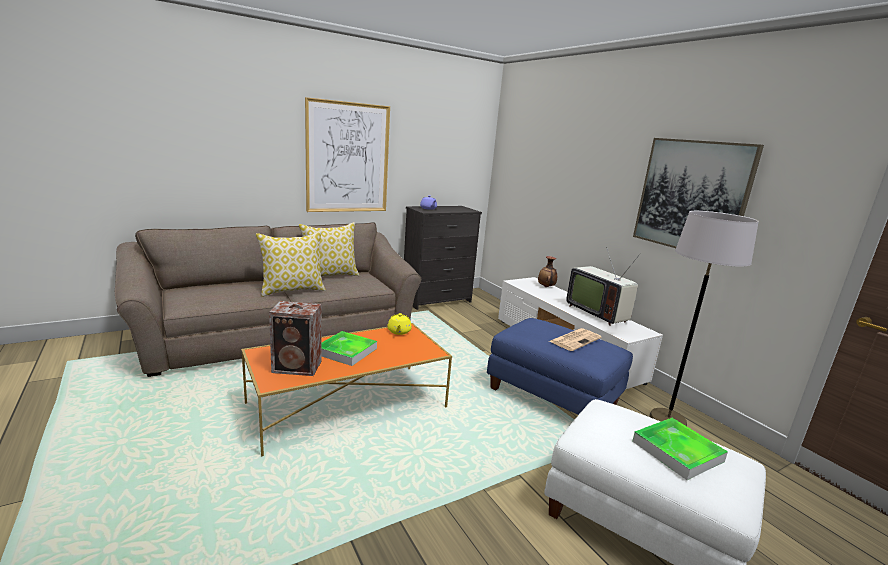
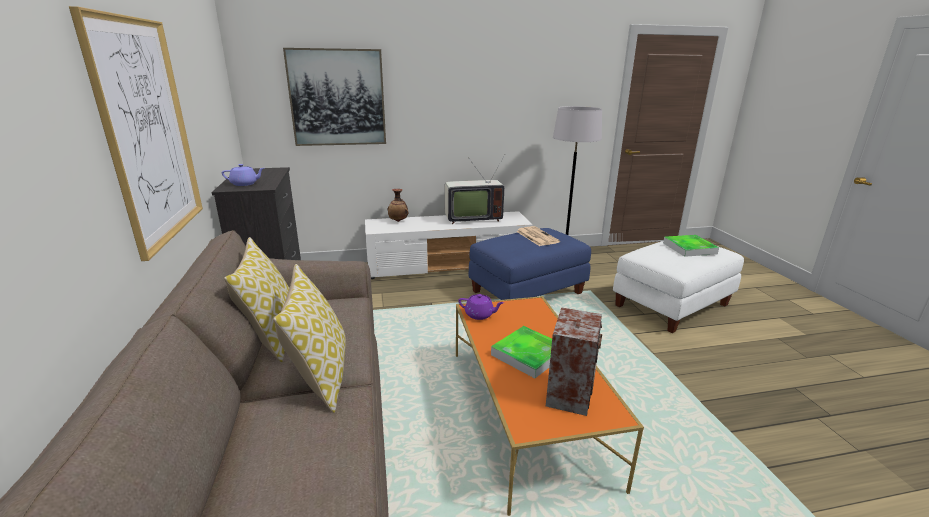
camera: 70 degrees left, 5 degrees up
yellow teapot [387,313,412,335] -> purple teapot [458,294,504,320]
picture [633,138,764,248] -> picture moved to [283,48,386,146]

